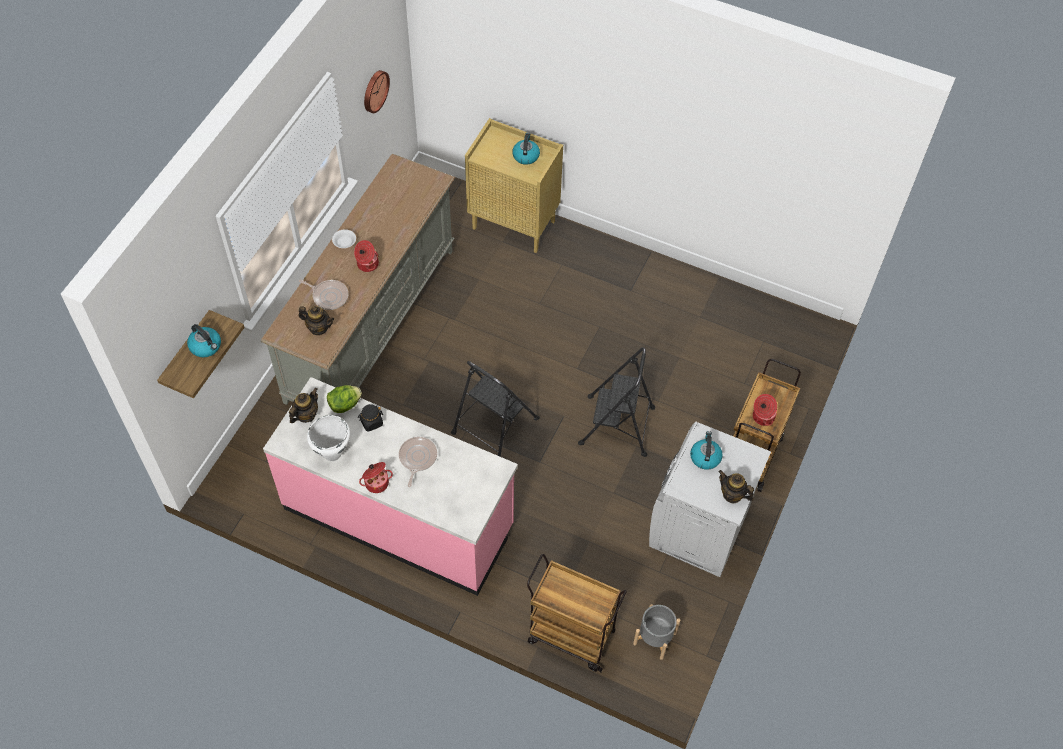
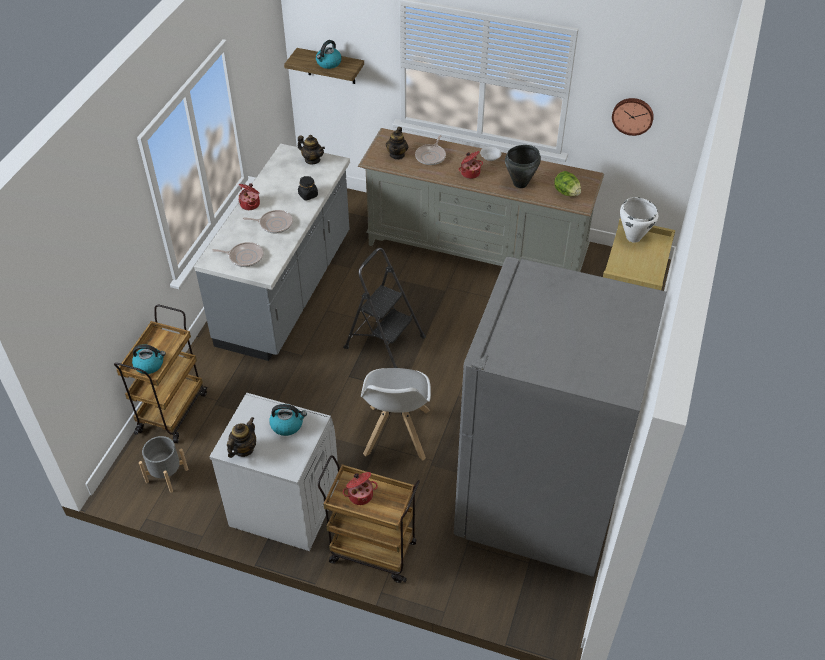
camera: 85 degrees right, 10 degrees down
pink counter [263,377,518,596] -> grey counter [194,144,350,361]
white cooking pot [307,415,350,461] -> white cooking pot moved to [620,197,658,243]
lettuce [327,385,362,413] -> lettuce moved to [554,171,581,196]
kettle [512,132,540,165] -> kettle moved to [132,345,166,374]
black step ladder [578,347,655,457] -> chair [361,368,431,460]
none -> frying pan [212,242,264,267]
none -> grey fridge [454,257,667,577]
none -> black cooking pot [505,145,541,188]

